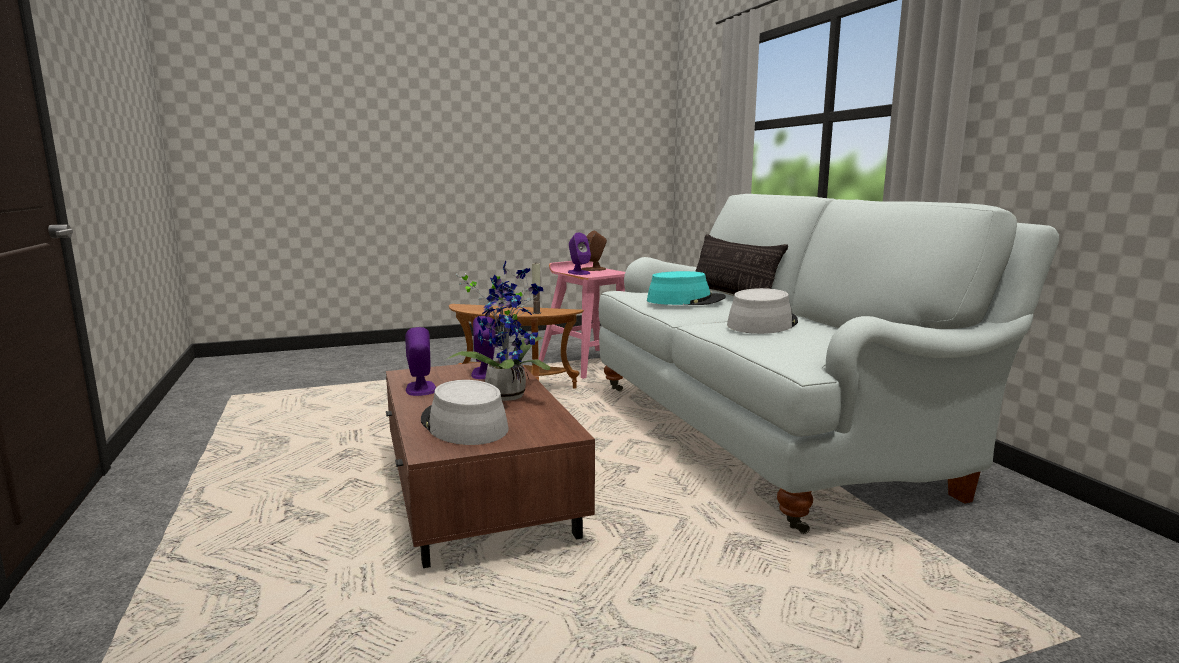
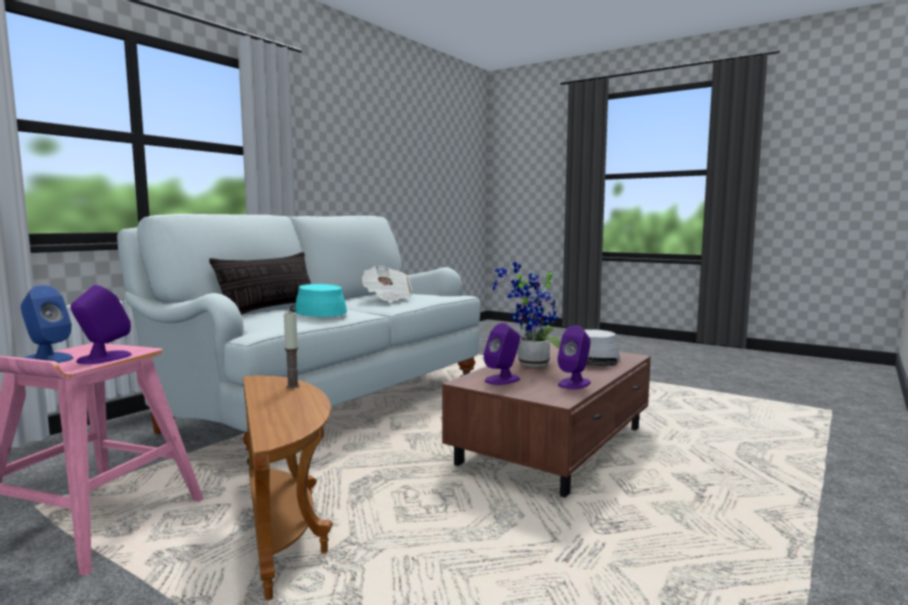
camera: 125 degrees left, 5 degrees down
brown speaker [581,231,607,271] -> blue speaker [21,285,73,363]
grey hat [727,288,798,334] -> newspaper [361,266,412,302]

